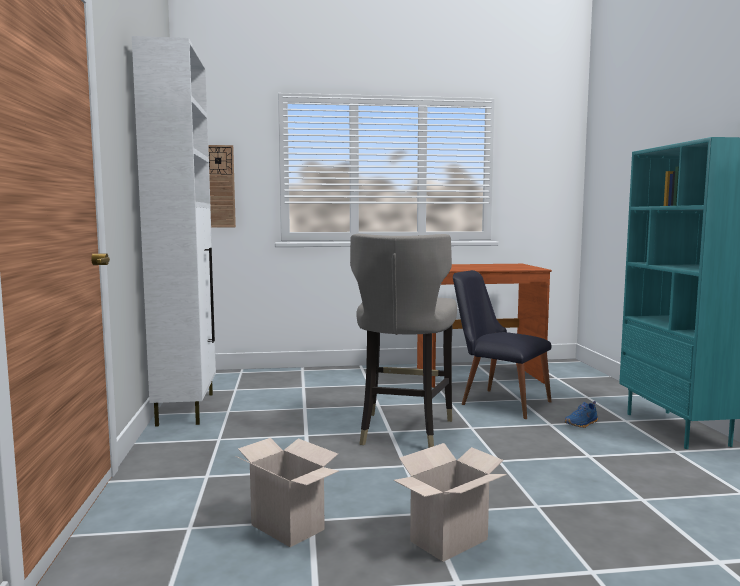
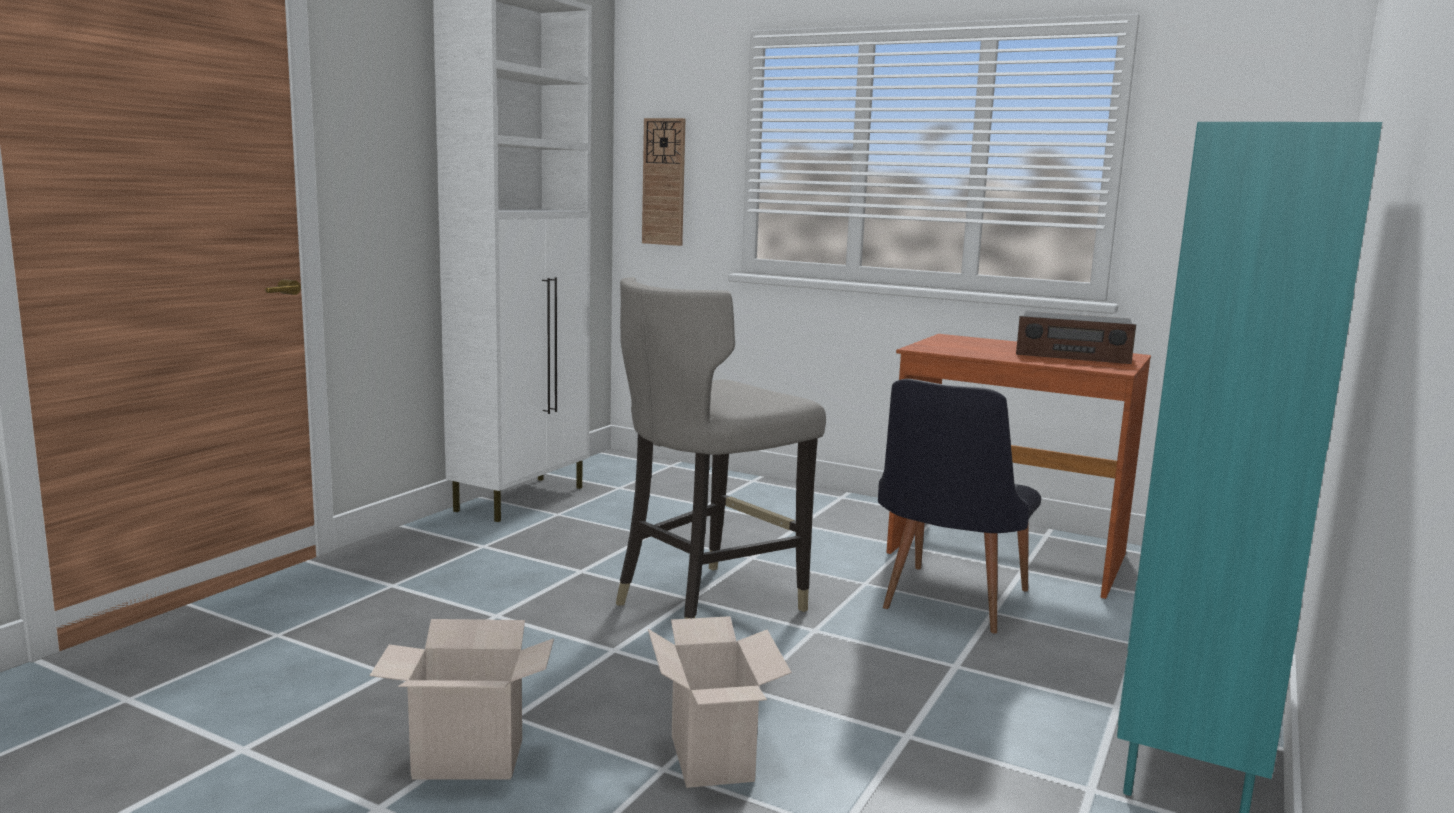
camera: 35 degrees right, 5 degrees up
cardboard box [235,438,339,547] -> cardboard box moved to [648,616,792,788]
black chair [453,270,552,419] -> black chair turned 135 degrees counterclockwise [878,379,1041,634]
blue shoe [565,401,598,428] -> none
none -> radio [1016,311,1136,364]

